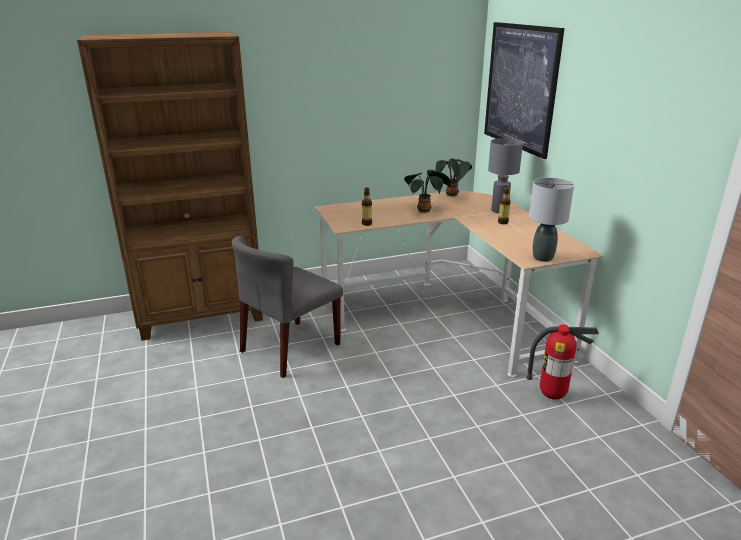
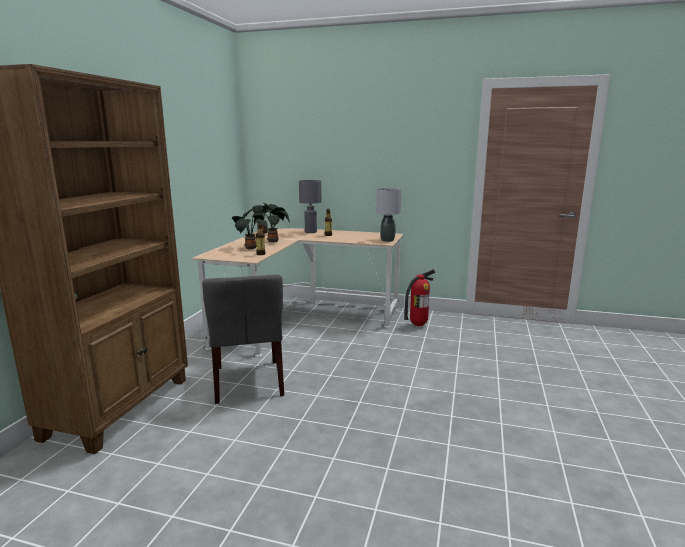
camera: 55 degrees left, 10 degrees down
picture [484,22,565,159] -> none
none -> potted plant [232,211,268,250]

